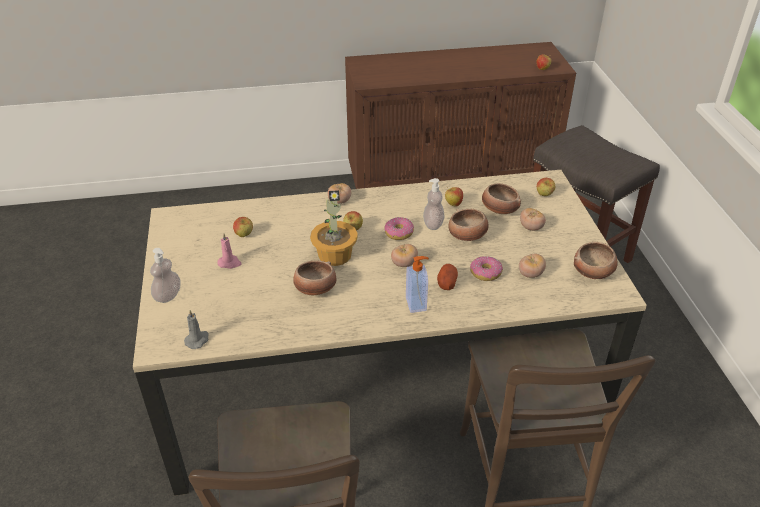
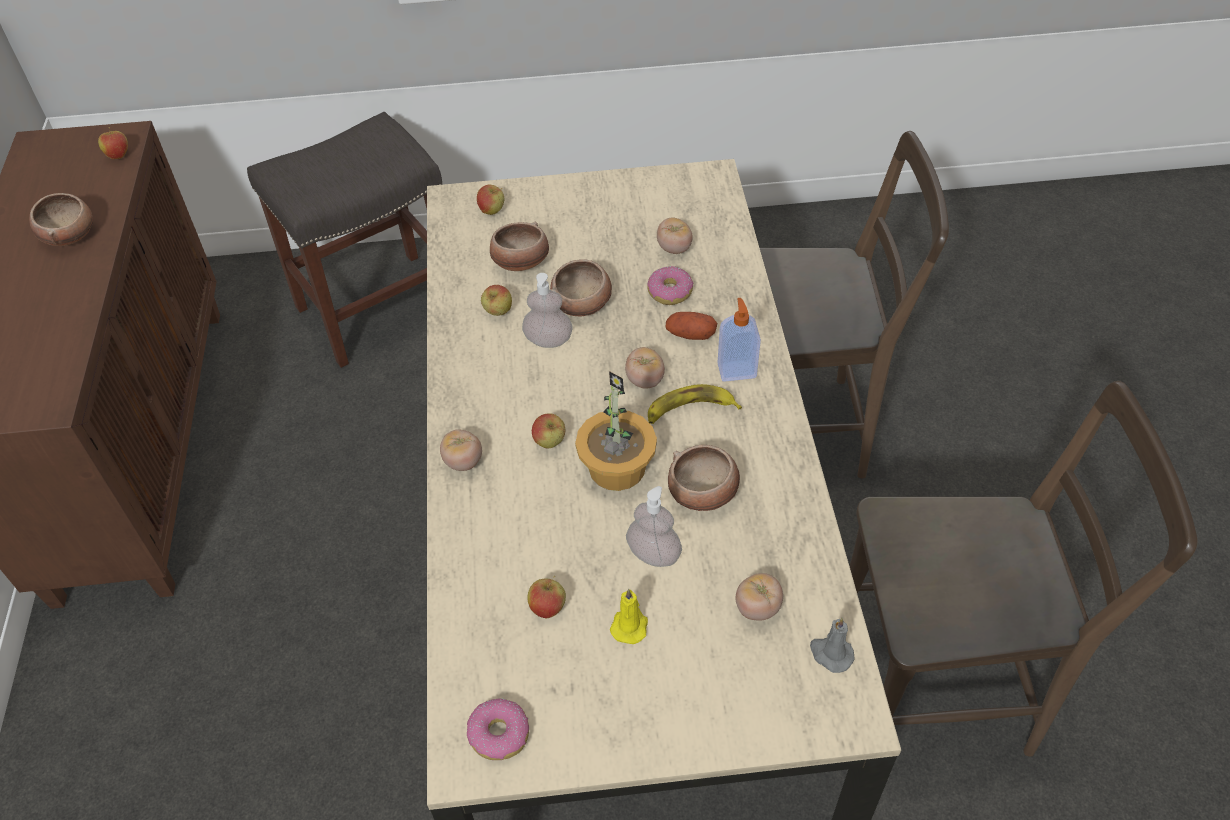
camera: 85 degrees left, 10 degrees up
soap dispenser [150,248,181,303] -> soap dispenser moved to [626,486,682,567]
pink candle [217,233,242,269] -> yellow candle [610,589,648,644]
donut [384,217,414,240] -> donut moved to [467,699,529,760]
tomato [520,208,546,231] -> tomato moved to [736,573,783,621]
bowl [574,242,618,279] -> bowl moved to [29,193,93,246]
none -> banana [648,384,742,424]

